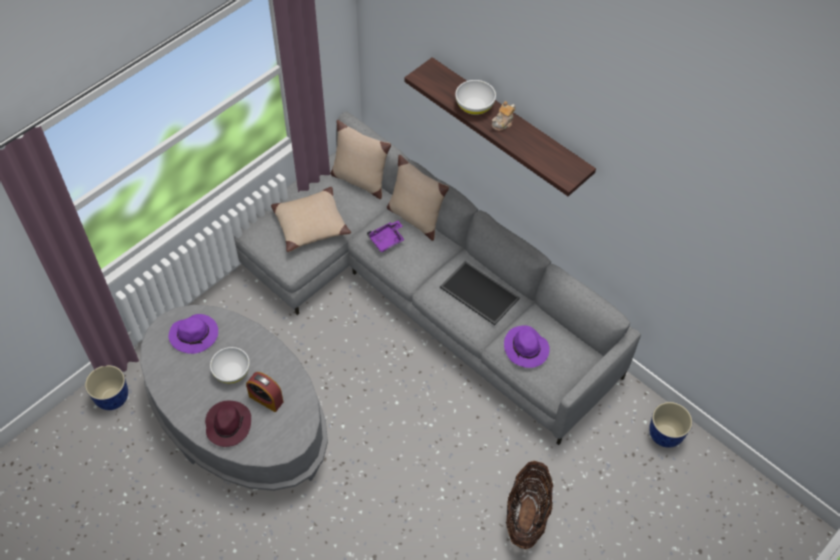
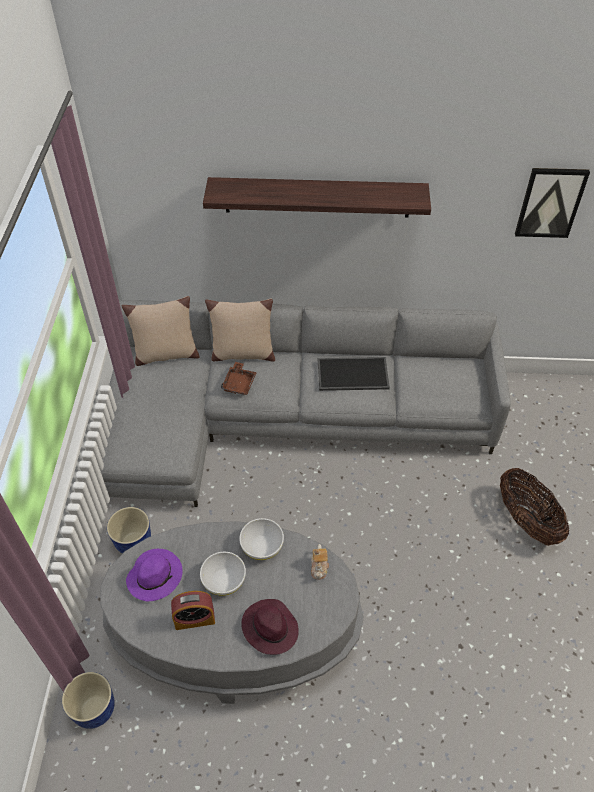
camera: 40 degrees left, 5 degrees down
alarm clock [246,372,283,412] -> alarm clock moved to [171,591,215,630]
beige pillow [271,187,351,252] -> none
purple tray [367,221,405,252] -> brown tray [221,362,257,395]
white bowl [455,80,496,115] -> white bowl moved to [239,518,284,560]
teapot [492,101,516,131] -> teapot moved to [311,544,329,580]
purple hat [504,325,550,368] -> none
planter [649,402,692,448] -> planter moved to [107,507,151,554]
none -> picture [515,168,590,238]

